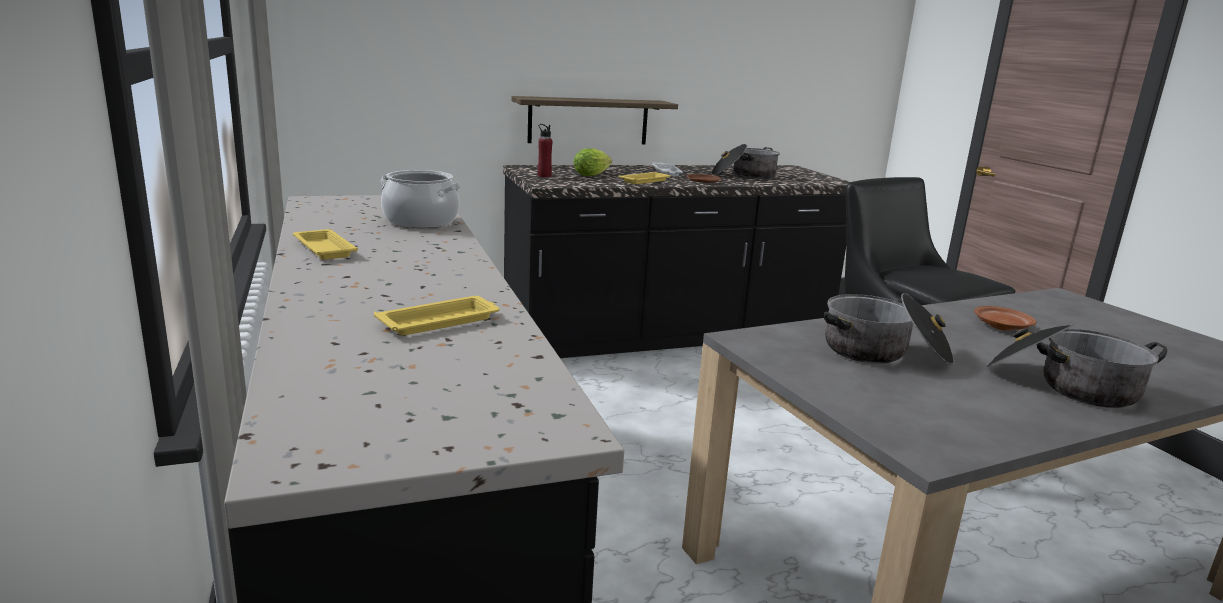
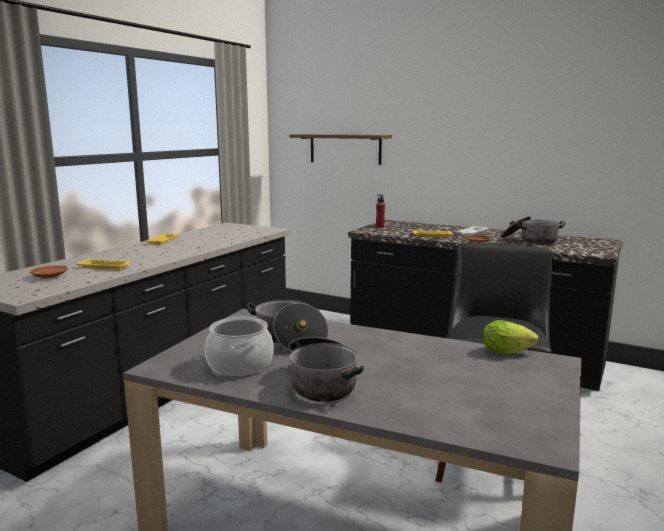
camera: 50 degrees right, 5 degrees down
cooking pot [381,170,460,228] -> cooking pot moved to [205,317,274,376]
shelf [511,96,678,145] -> shelf moved to [290,134,392,165]
lettuce [573,148,612,176] -> lettuce moved to [483,320,539,354]
brown plate [974,306,1036,331] -> brown plate moved to [30,265,68,279]

